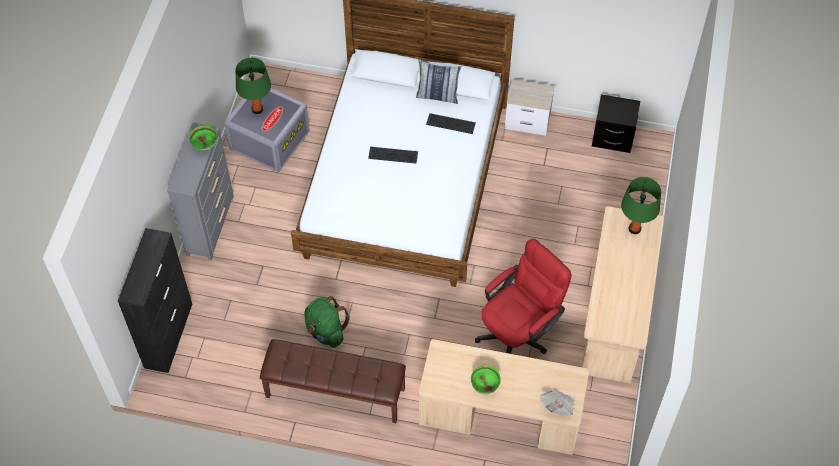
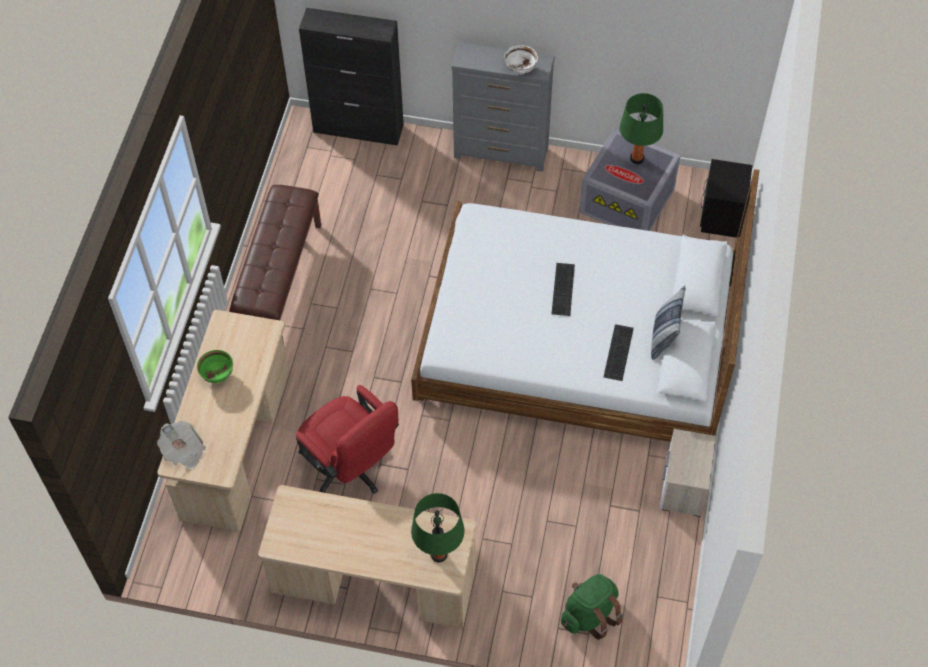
camera: 90 degrees right, 0 degrees up
green bowl [189,126,217,151] -> white bowl [504,45,538,75]
green backpack [304,296,350,348] -> green backpack moved to [561,574,623,640]
black nightstand [592,94,640,153] -> black nightstand moved to [700,159,753,238]

